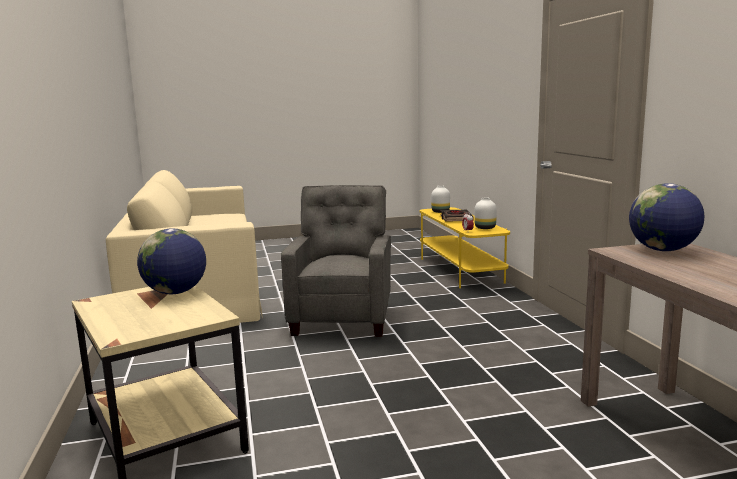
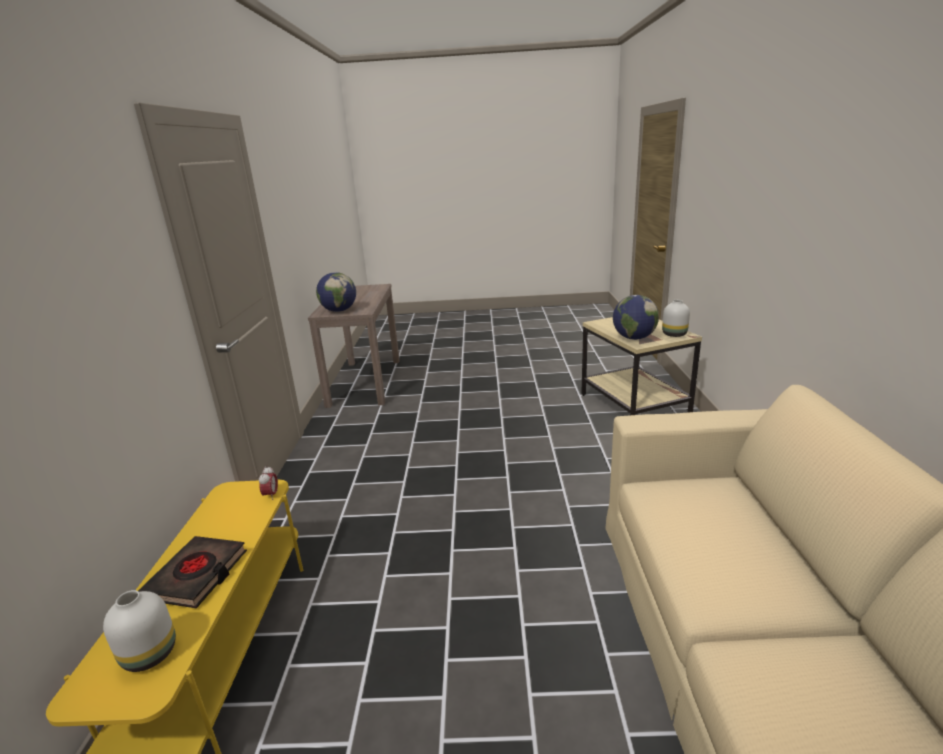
camera: 165 degrees left, 10 degrees up
grey armchair [281,185,391,337] -> none
white vase [475,197,497,229] -> white vase moved to [662,300,690,337]

